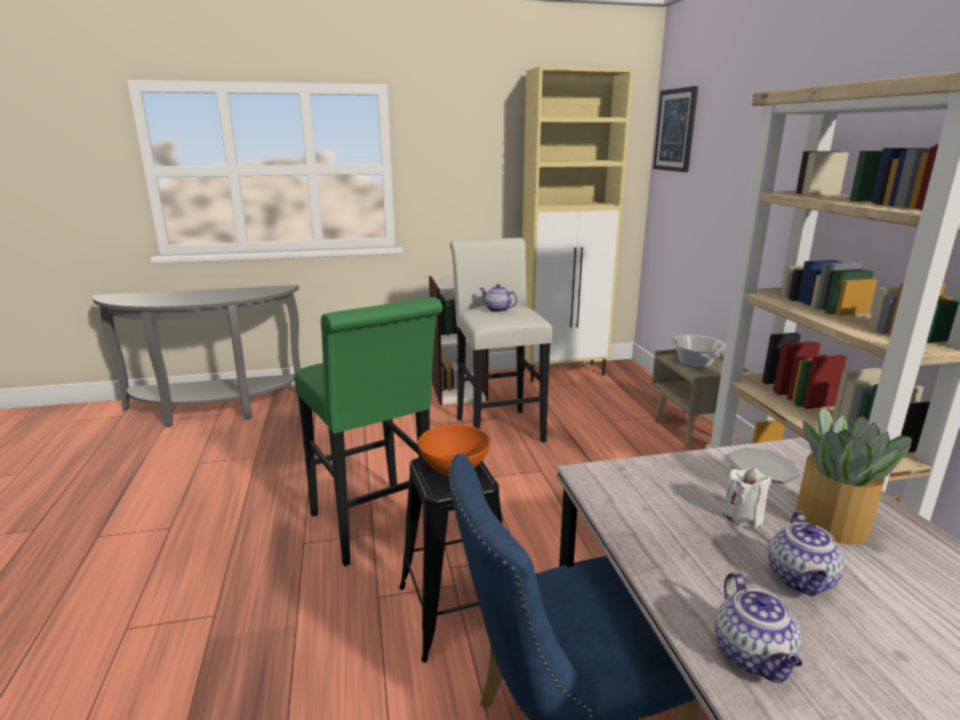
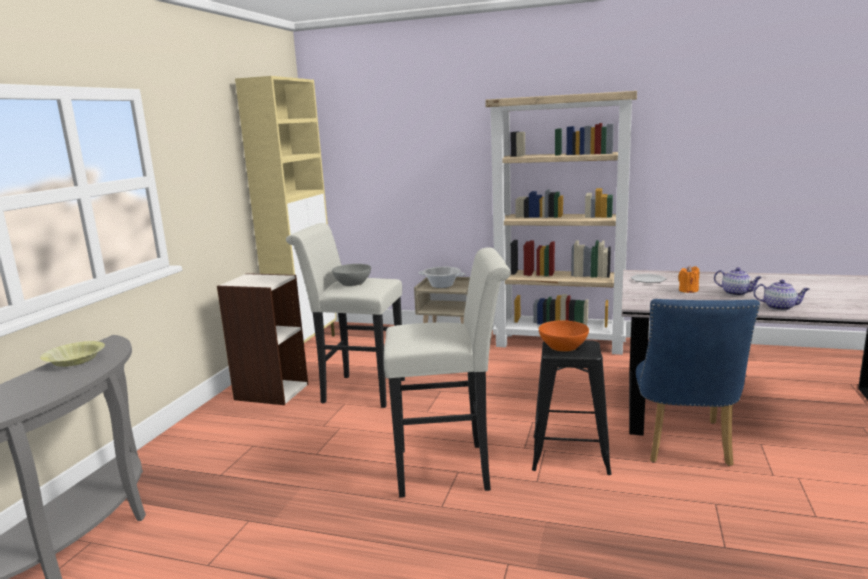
camera: 60 degrees left, 5 degrees down
green stool [294,297,443,566] -> white stool [384,247,511,498]
teapot [480,284,518,312] -> grey bowl [332,264,371,286]
picture [653,86,698,172] -> none
white candle [723,468,771,528] -> orange candle [678,265,699,293]
potted plant [796,407,912,545] -> none
none -> yellow bowl [40,341,105,367]

